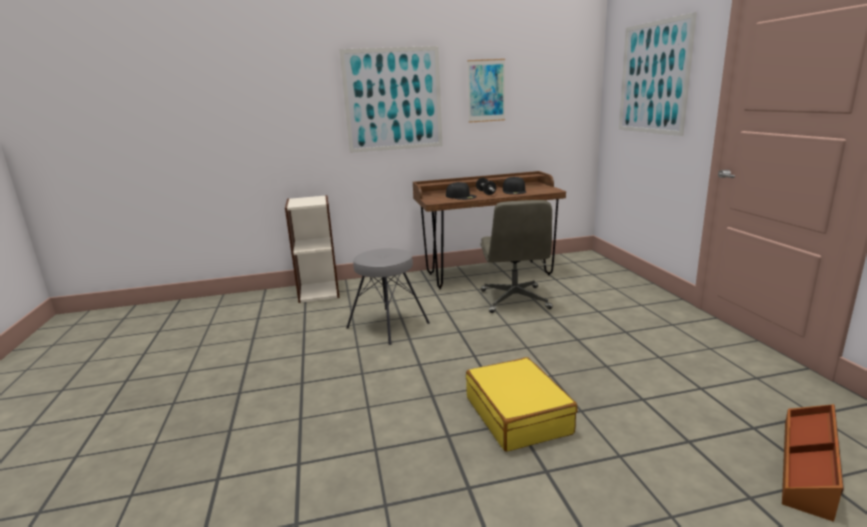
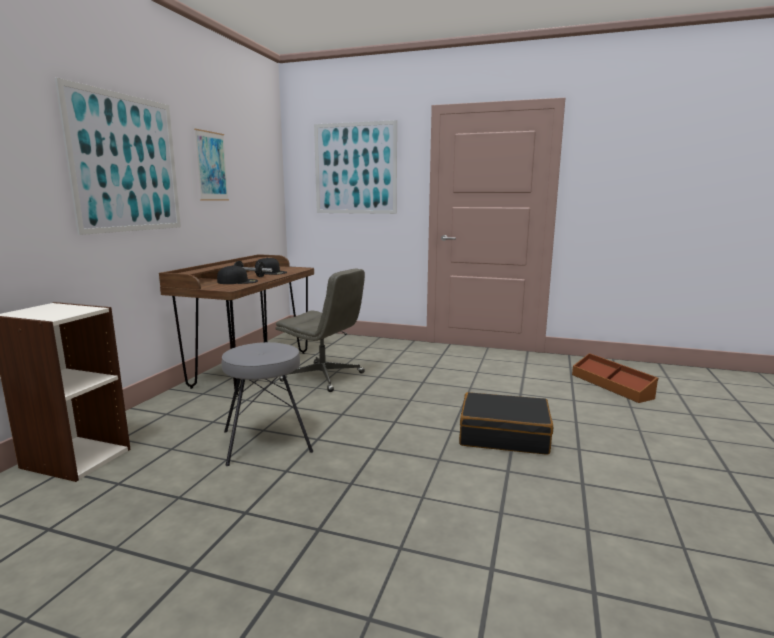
camera: 60 degrees left, 5 degrees down
yellow suitcase [466,357,578,452] -> black suitcase [459,392,553,455]

